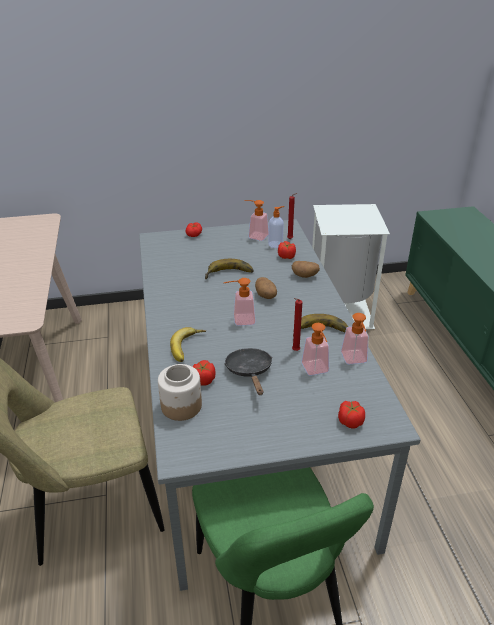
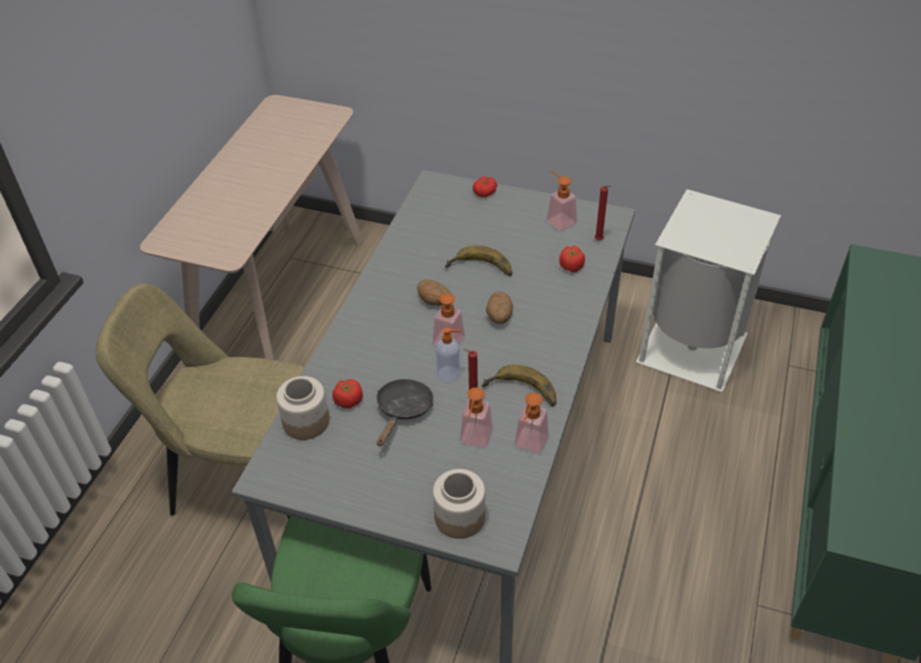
camera: 30 degrees right, 10 degrees up
banana [170,327,206,362] -> none
soap dispenser [268,206,285,248] -> soap dispenser moved to [436,328,461,383]
potato [292,261,320,278] -> potato moved to [417,279,451,306]
tomato [338,401,365,428] -> jar [433,469,485,539]

